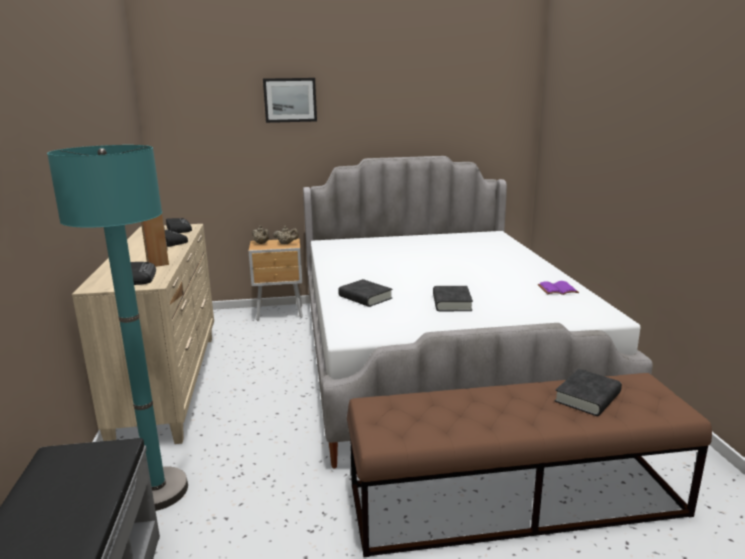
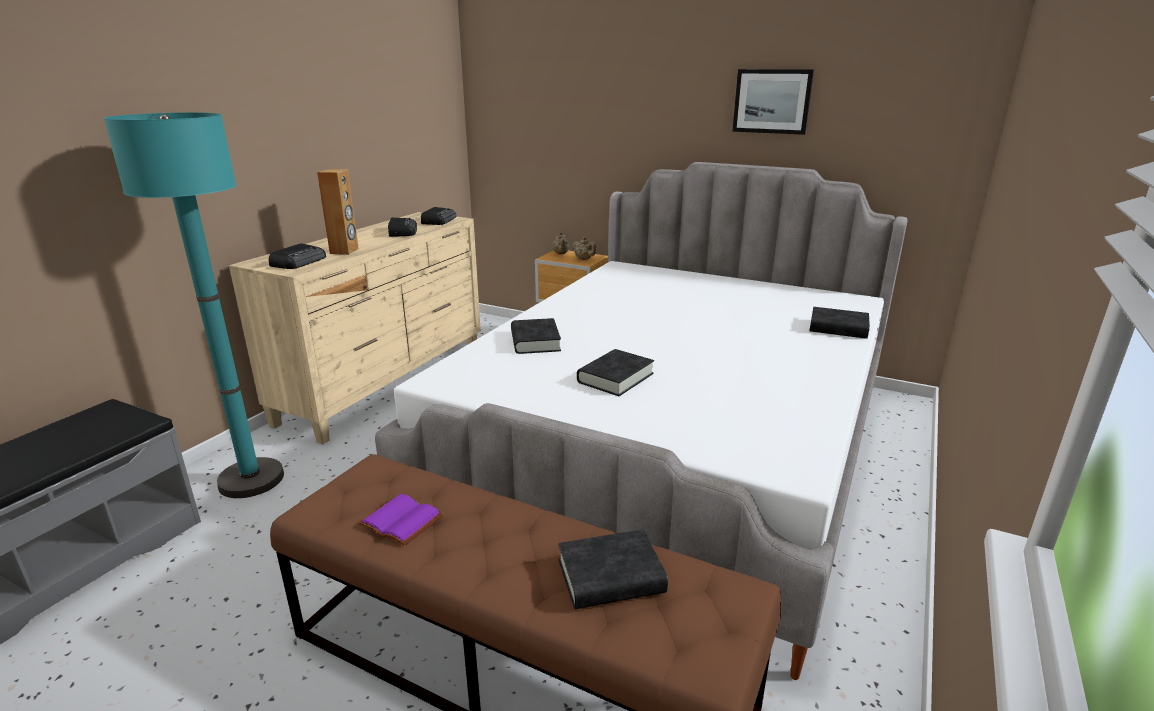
camera: 35 degrees right, 5 degrees up
picture [263,78,317,123] -> picture moved to [732,69,814,135]
purple book [538,281,579,295] -> purple book moved to [359,494,443,546]
none -> black book [810,307,870,339]

